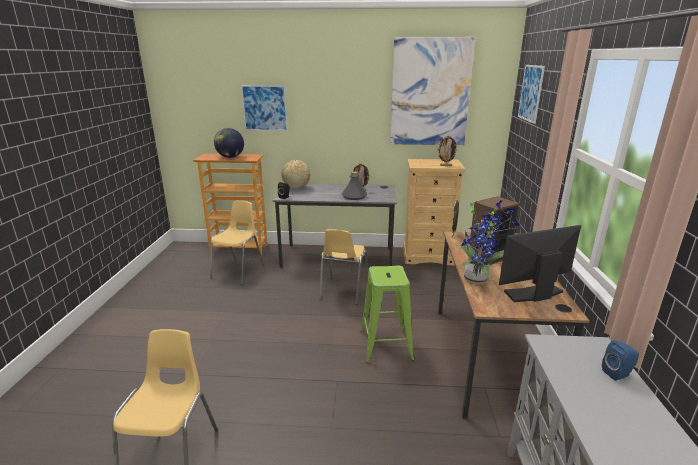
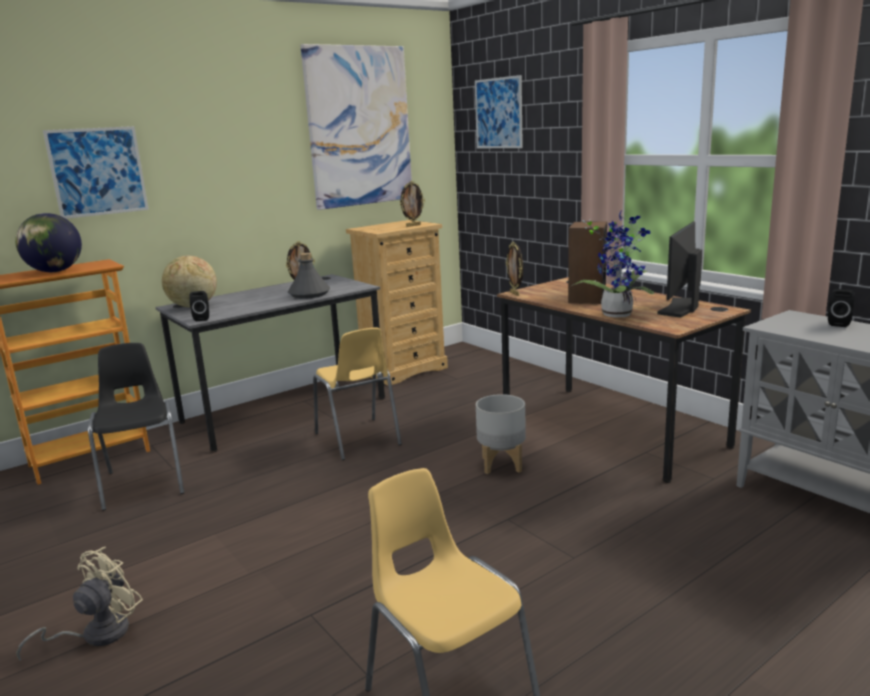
camera: 40 degrees left, 5 degrees down
yellow chair [210,200,264,285] -> black chair [88,343,184,511]
green stool [360,265,414,363] -> grey planter [476,394,526,474]
blue speaker [602,340,639,381] -> black speaker [828,289,855,327]
none -> beige fan [16,547,143,661]

